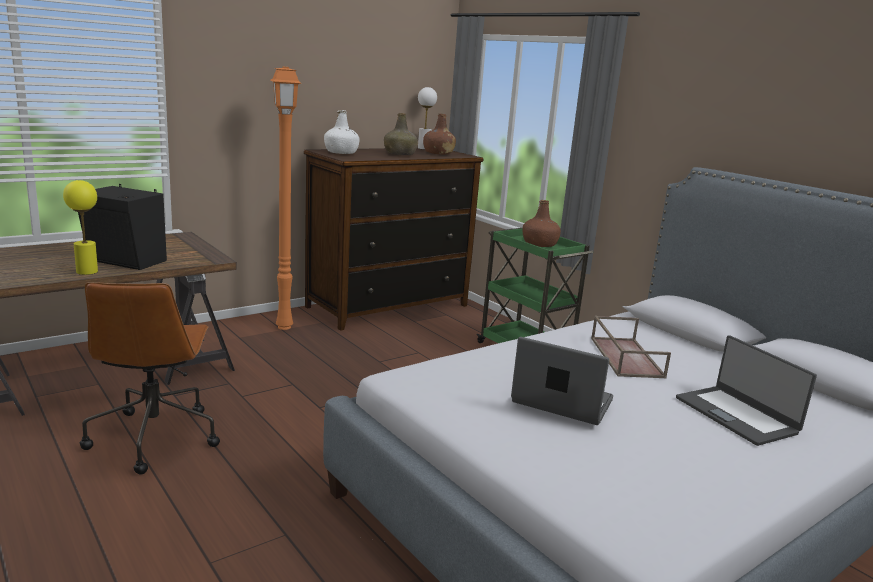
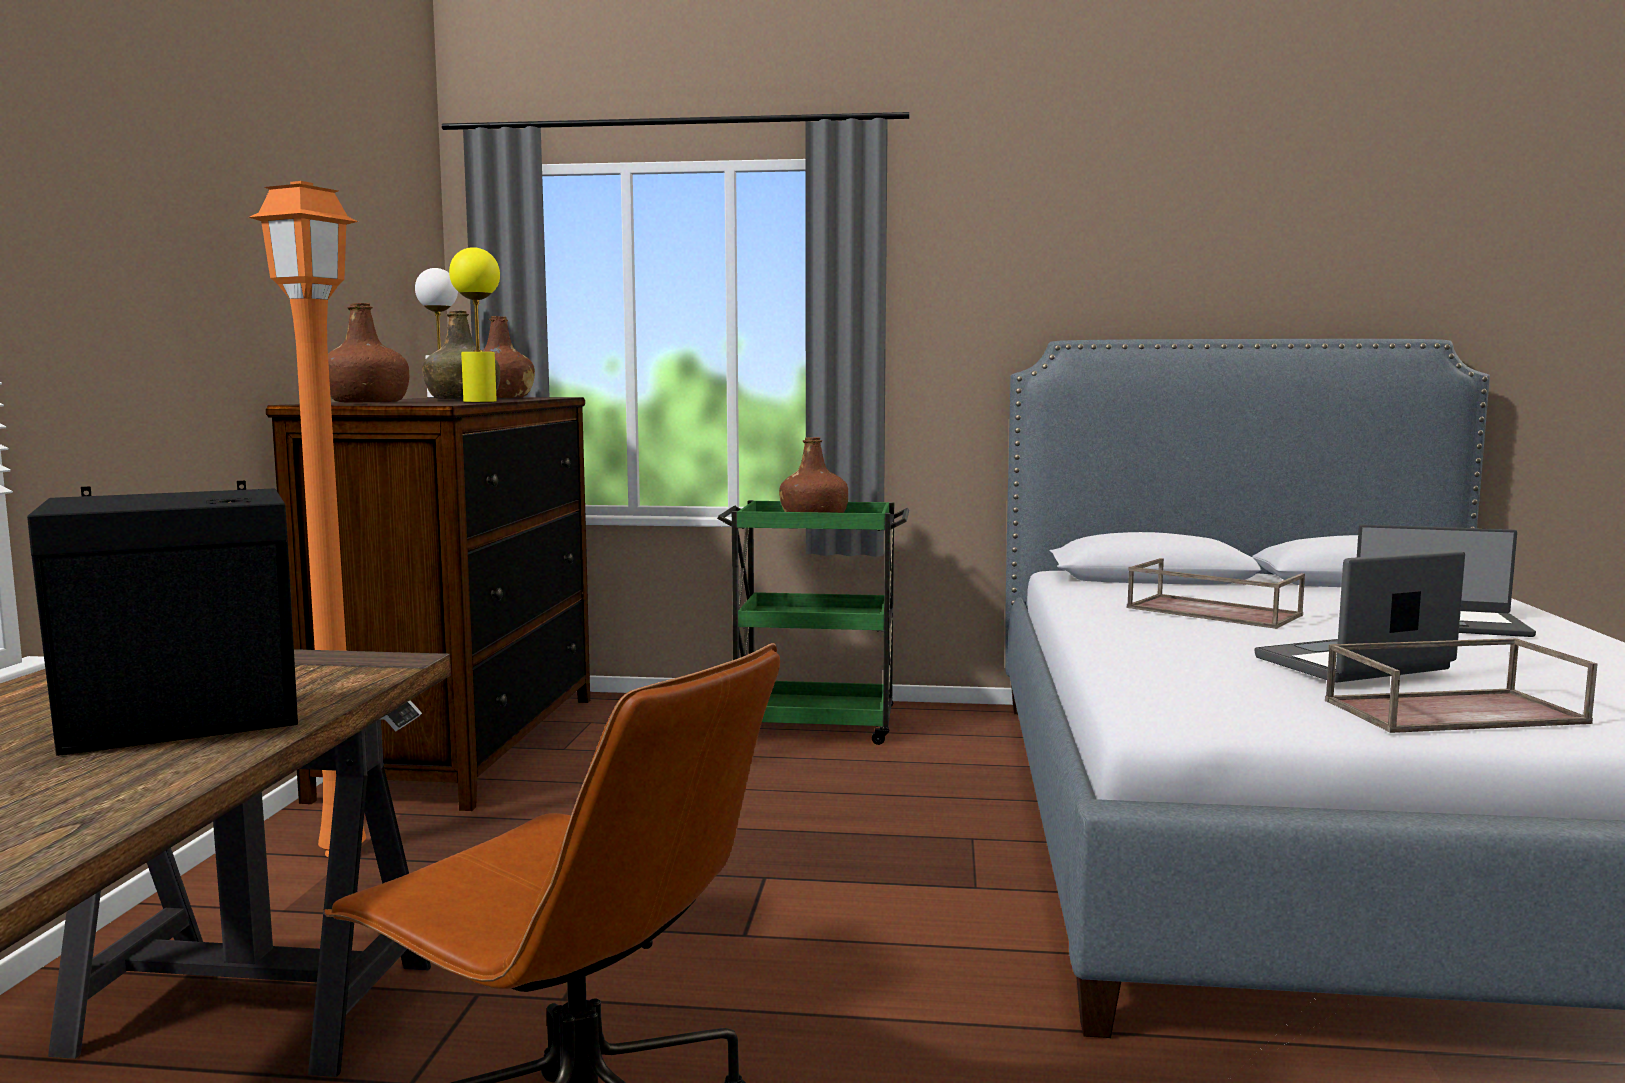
camera: 45 degrees left, 10 degrees down
yellow table lamp [63,180,98,275] -> yellow table lamp moved to [449,247,500,402]
white bottle [324,110,360,154] -> brown bottle [328,303,409,403]
none -> brown tray [1325,638,1598,733]

